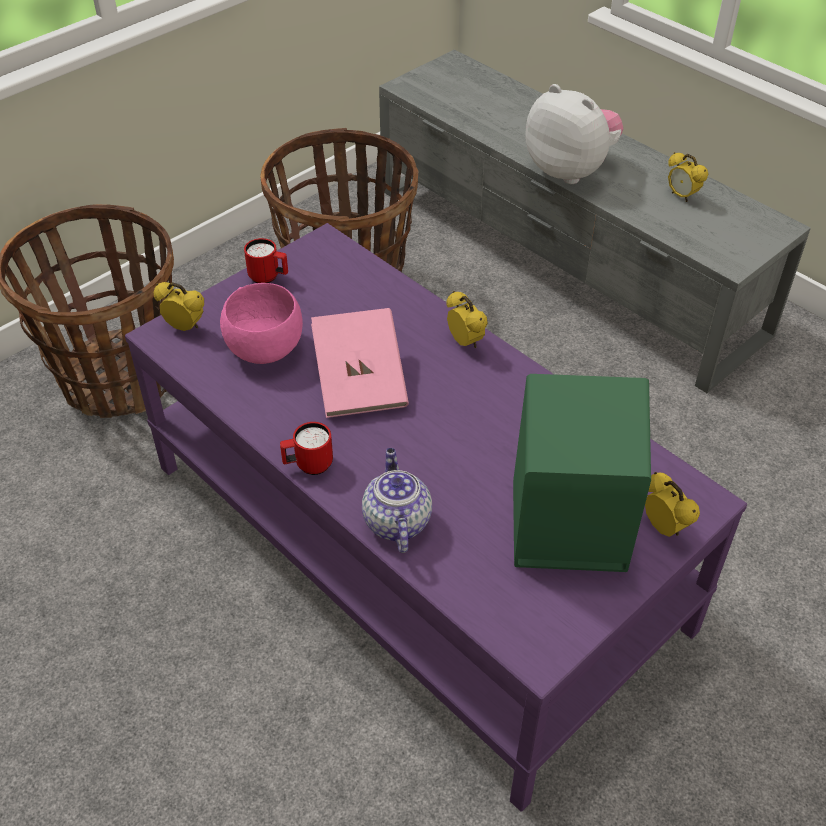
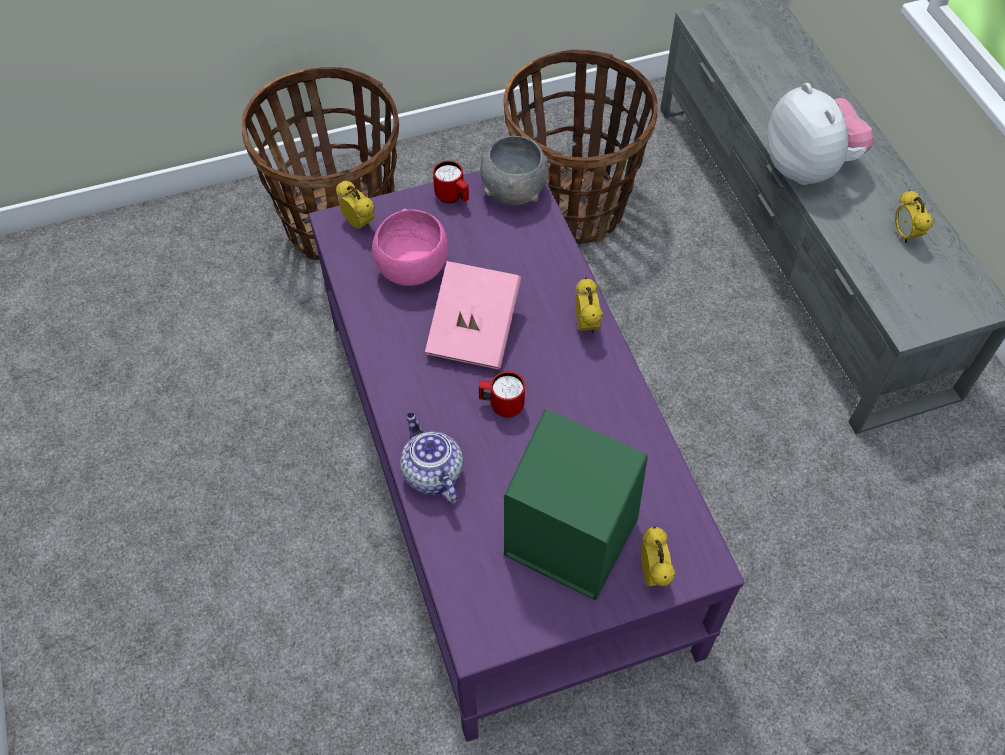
camera: 25 degrees right, 10 degrees up
red mug [280,422,333,475] -> red mug moved to [479,371,525,418]
teapot [362,448,432,553] -> teapot turned 45 degrees counterclockwise [400,412,464,504]
none -> grey bowl [481,135,548,206]

